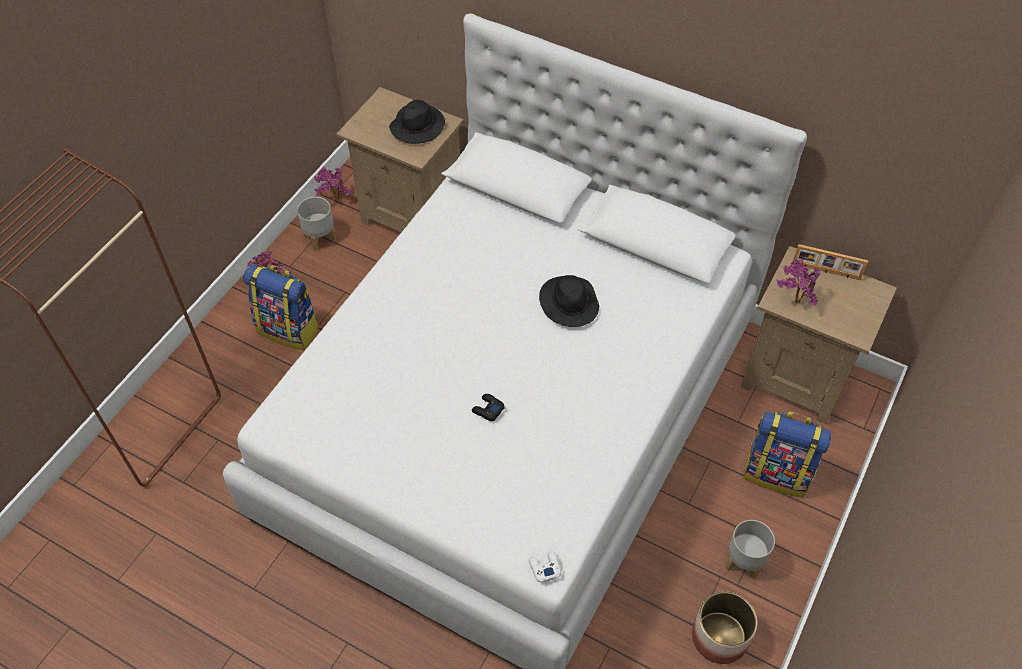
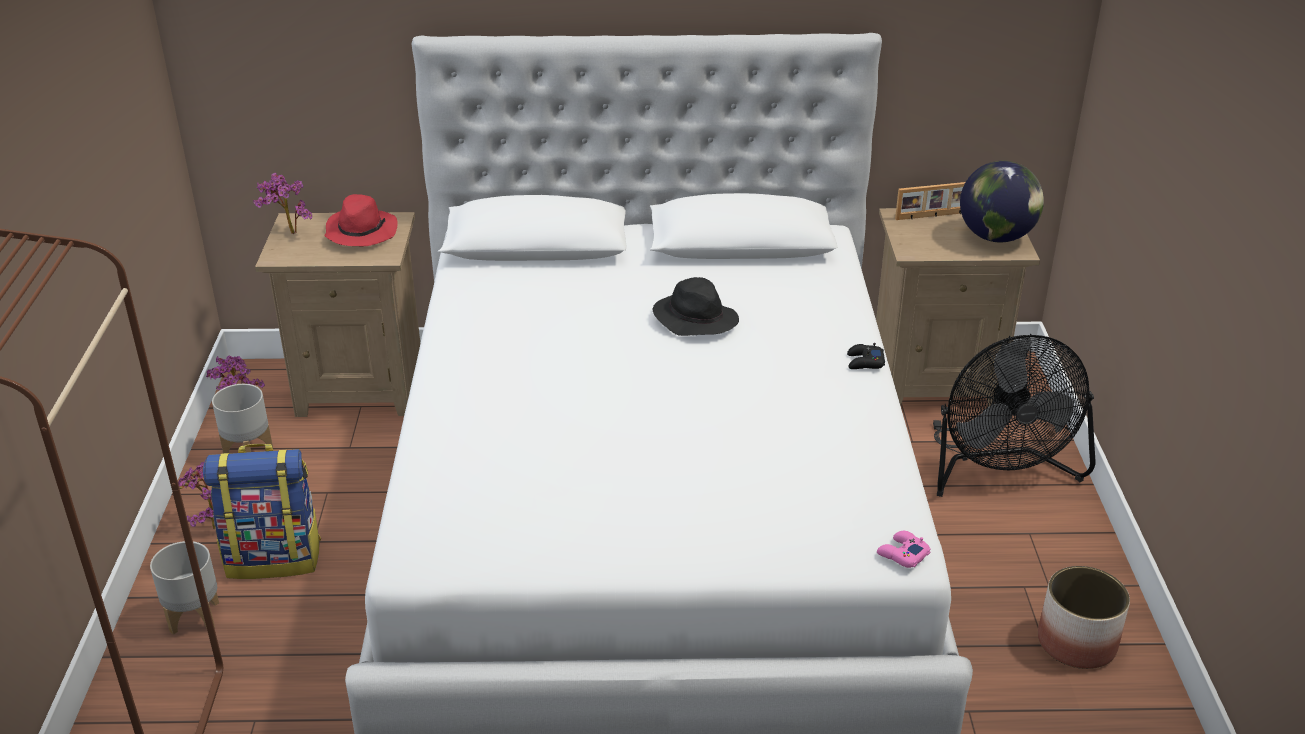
camera: 30 degrees left, 20 degrees down
black hat [389,100,445,144] -> red hat [325,194,398,246]
black game controller [472,394,505,421] -> black game controller moved to [847,343,885,369]
white game controller [529,551,561,583] -> pink game controller [877,531,931,568]
grey planter [726,520,775,580] -> grey planter moved to [150,541,219,635]
backpack [743,411,831,498] -> black fan [933,334,1096,497]
potted plant [776,259,820,306] -> potted plant moved to [253,173,312,234]
none -> globe [960,161,1044,242]

